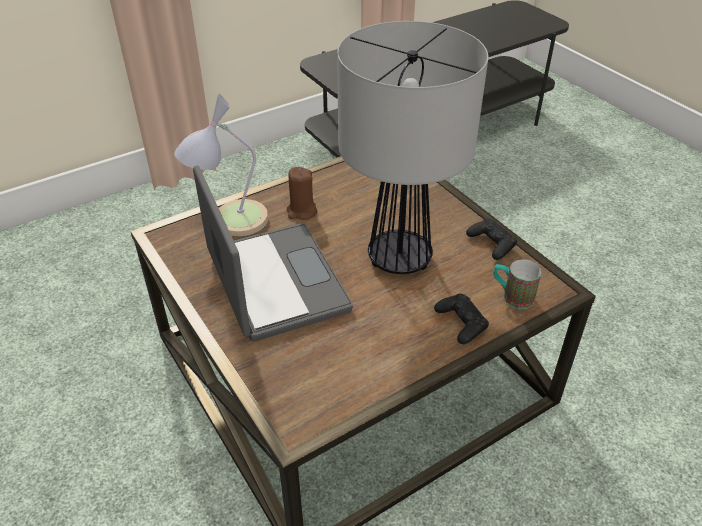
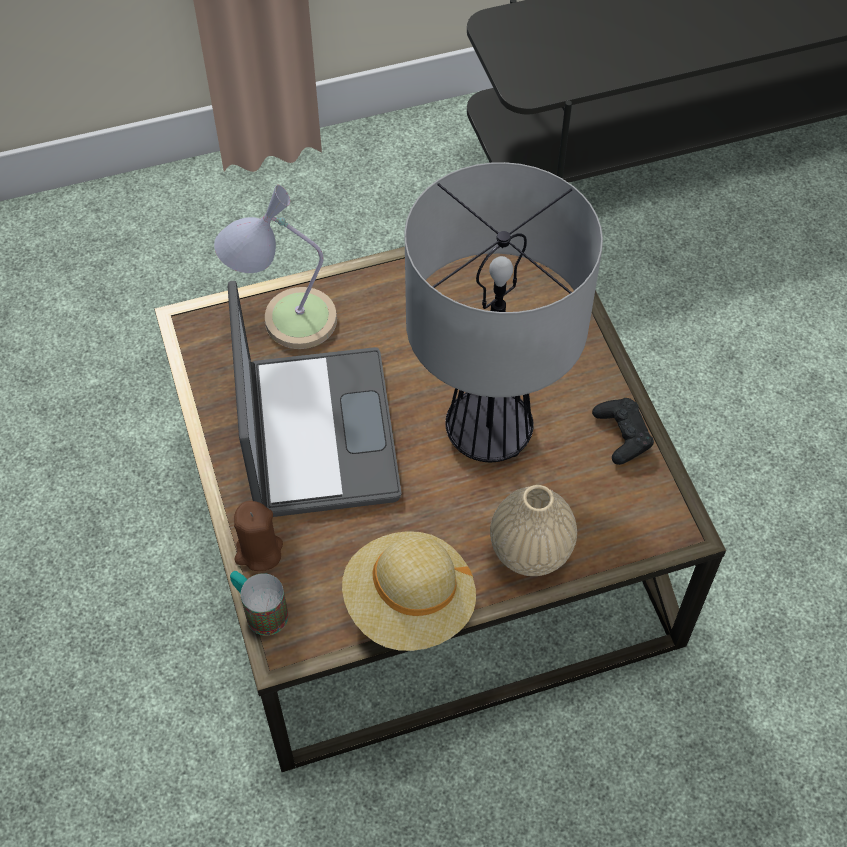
camera: 15 degrees right, 15 degrees up
brown candle [286,167,317,220] -> brown candle moved to [234,501,283,571]
black game controller [434,294,489,344] -> beige vase [490,485,577,576]
mug [494,259,542,309] -> mug moved to [230,571,288,635]
none -> beige hat [342,531,476,651]

